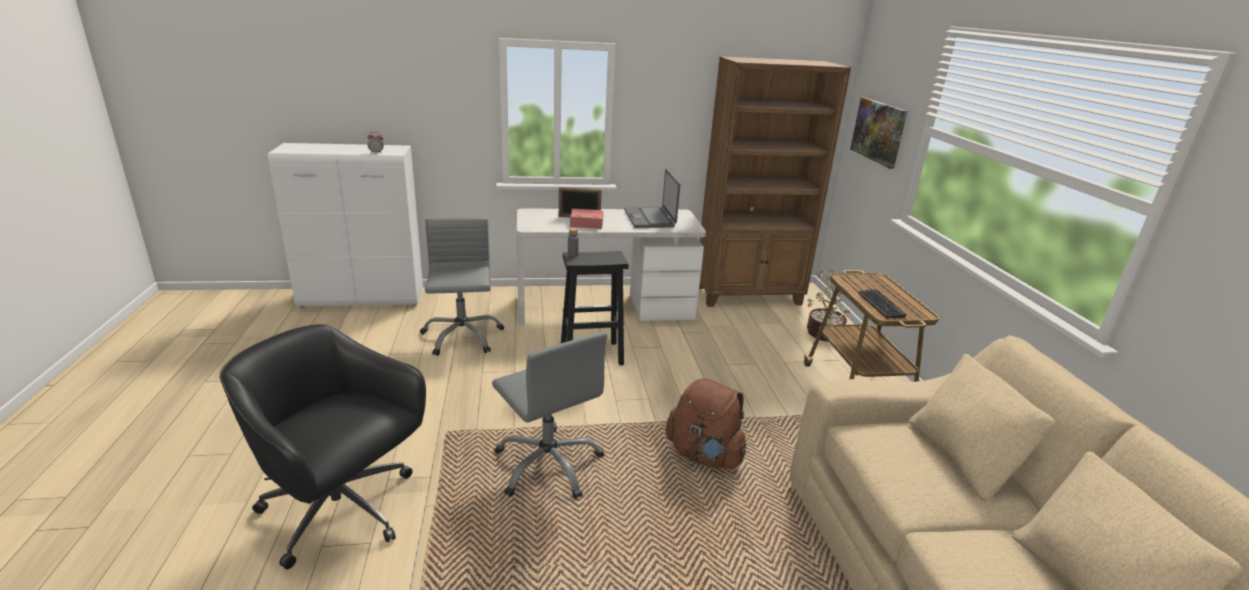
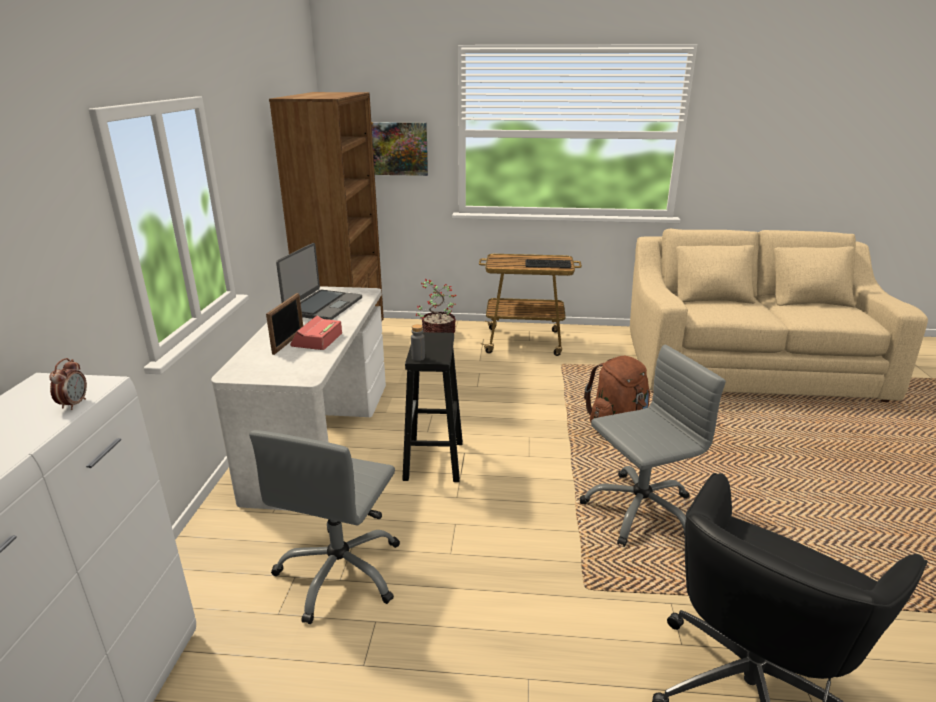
camera: 75 degrees left, 0 degrees up
grey office chair [420,217,504,356] -> grey office chair turned 75 degrees counterclockwise [249,430,400,624]
laptop [624,169,680,228] -> laptop turned 75 degrees counterclockwise [276,243,362,320]

